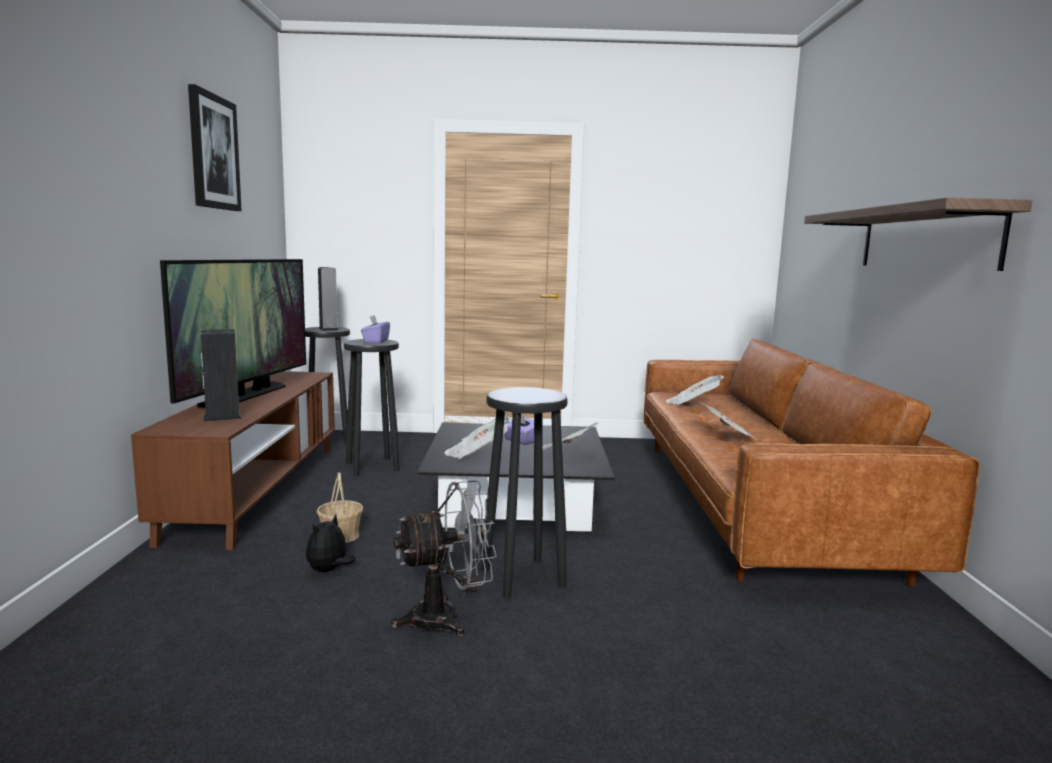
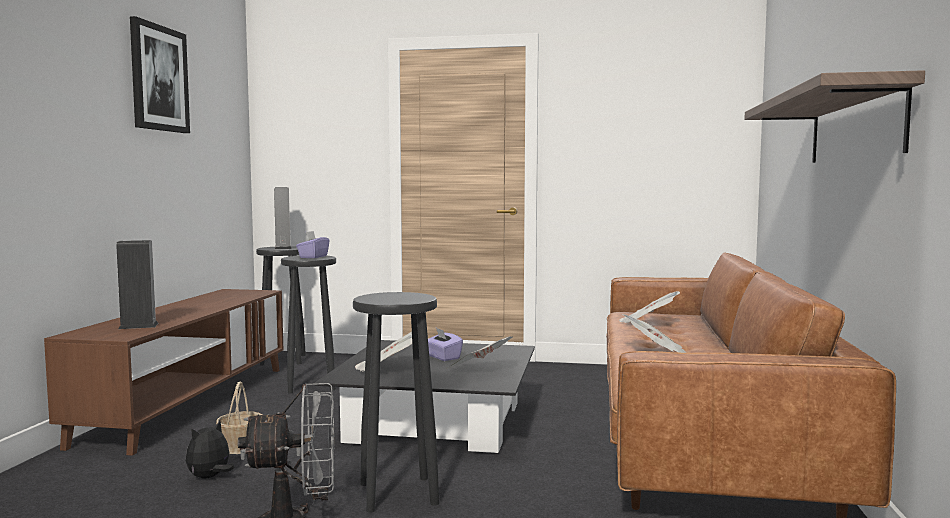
camera: 10 degrees right, 5 degrees down
television [160,259,306,407] -> none

